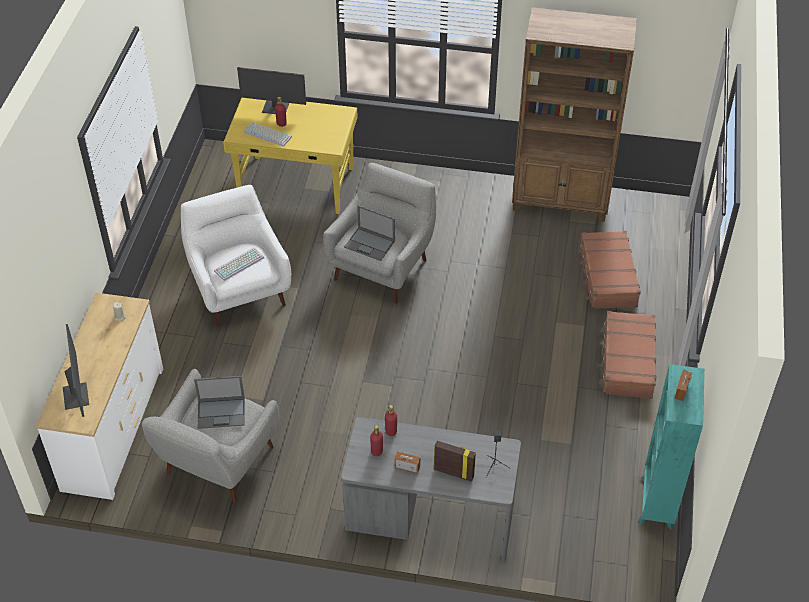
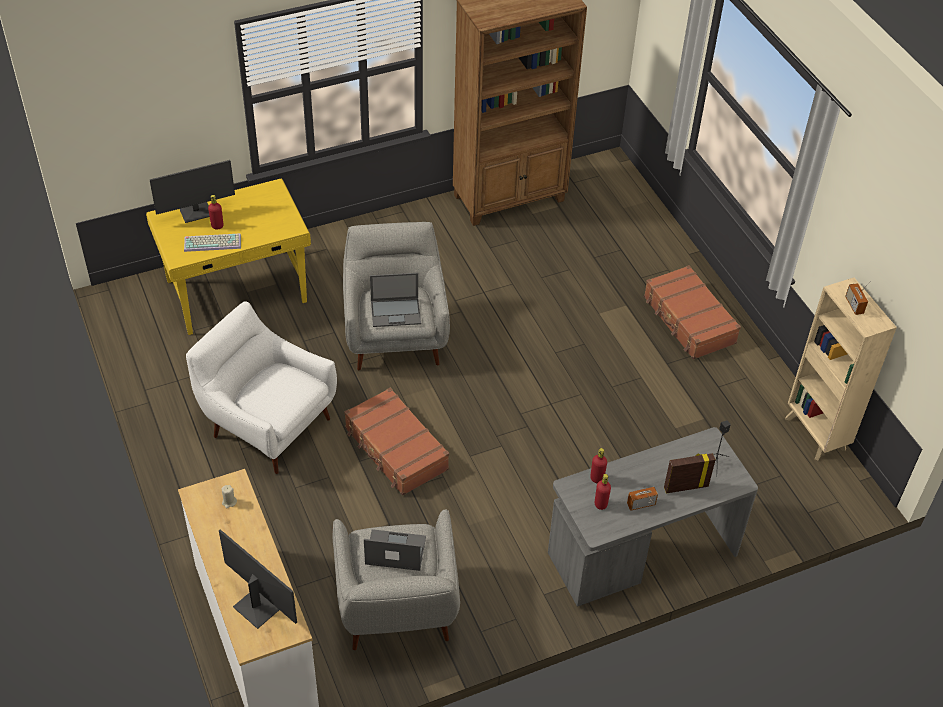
camera: 35 degrees left, 0 degrees up
laptop [194,376,245,429] -> laptop turned 135 degrees counterclockwise [364,529,426,571]
keyboard [214,247,264,281] -> none
brown suitcase [577,231,641,309] -> brown suitcase moved to [344,387,449,496]
turquoise bookcase [638,364,705,530] -> beige bookcase [785,278,897,461]

